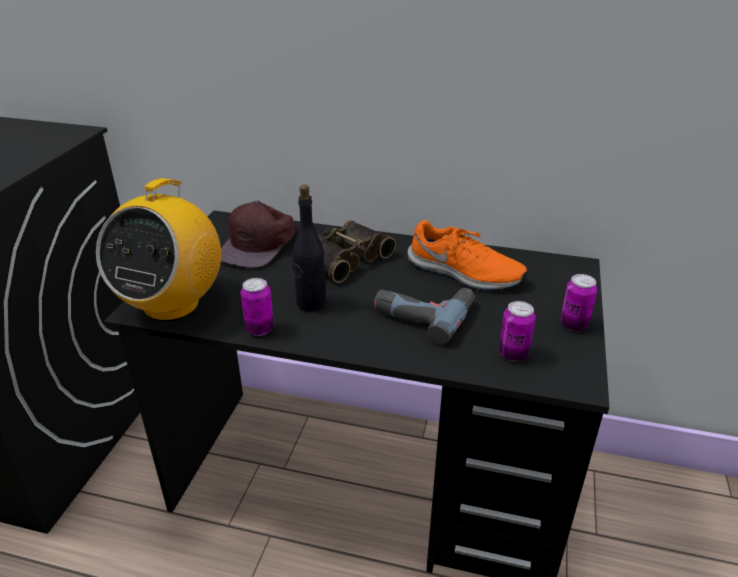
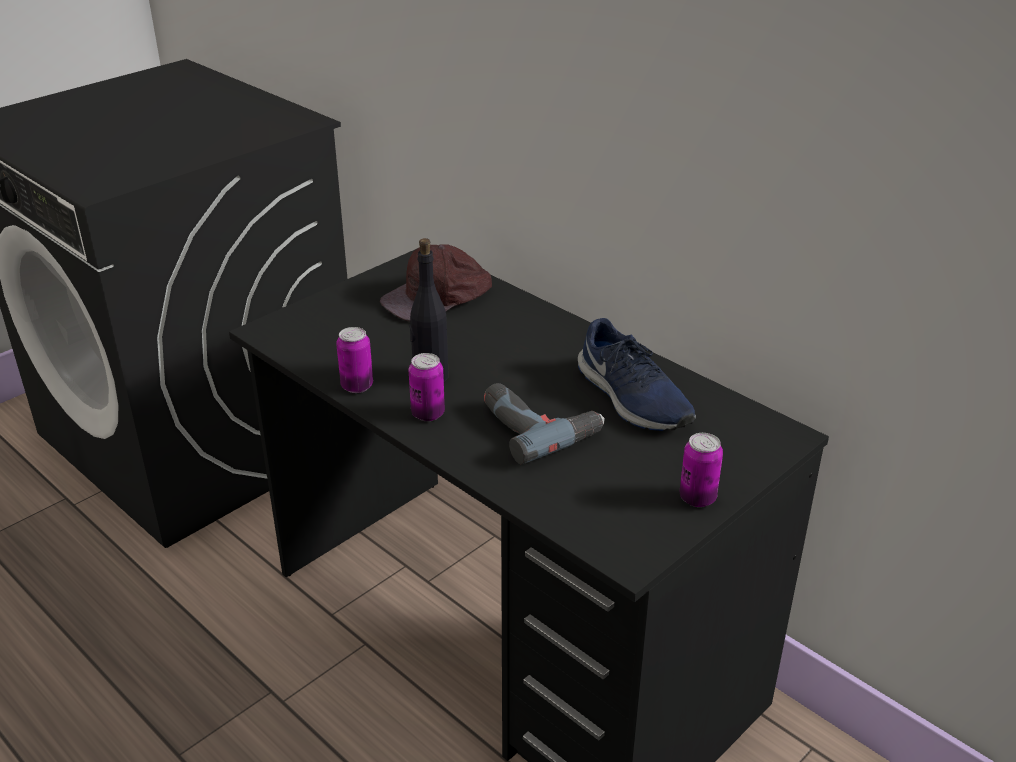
camera: 30 degrees right, 0 degrees up
radio [96,178,221,322] -> none
binoculars [318,220,396,283] -> none
orange shoe [408,220,528,291] -> blue shoe [578,318,696,431]
can [499,301,536,362] -> can moved to [409,353,445,421]

